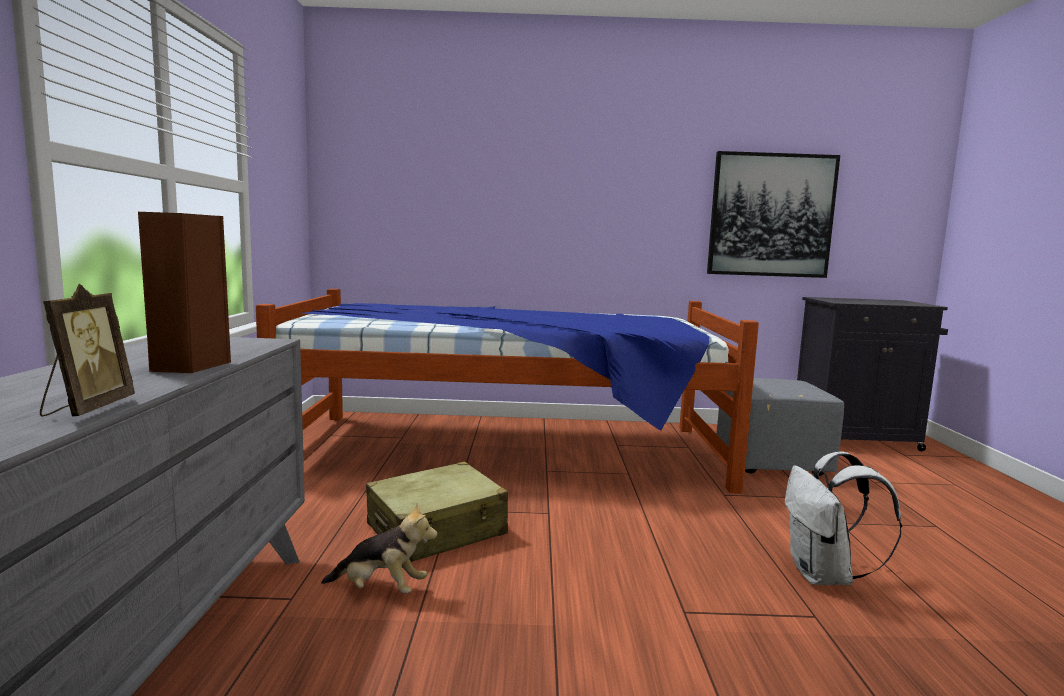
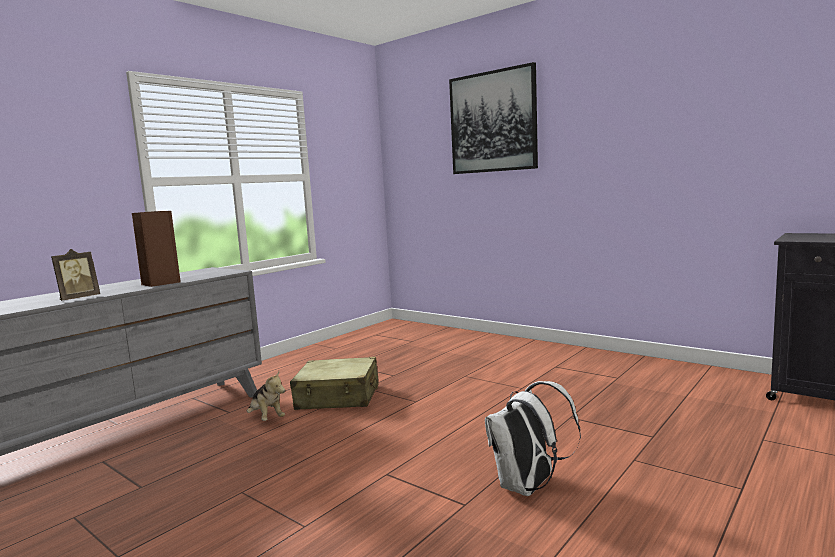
camera: 40 degrees right, 0 degrees up
bed [256,289,759,494] -> none
picture [707,151,840,278] -> picture moved to [449,62,538,174]
grey ottoman [716,378,844,476] -> none

